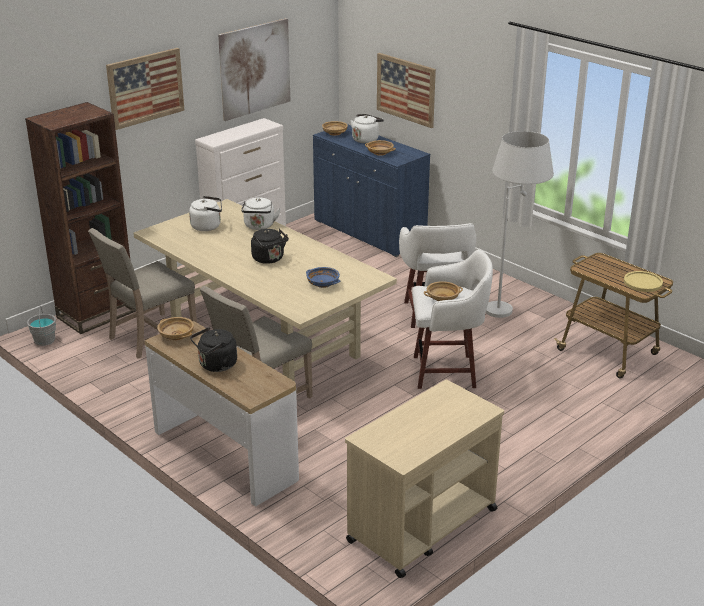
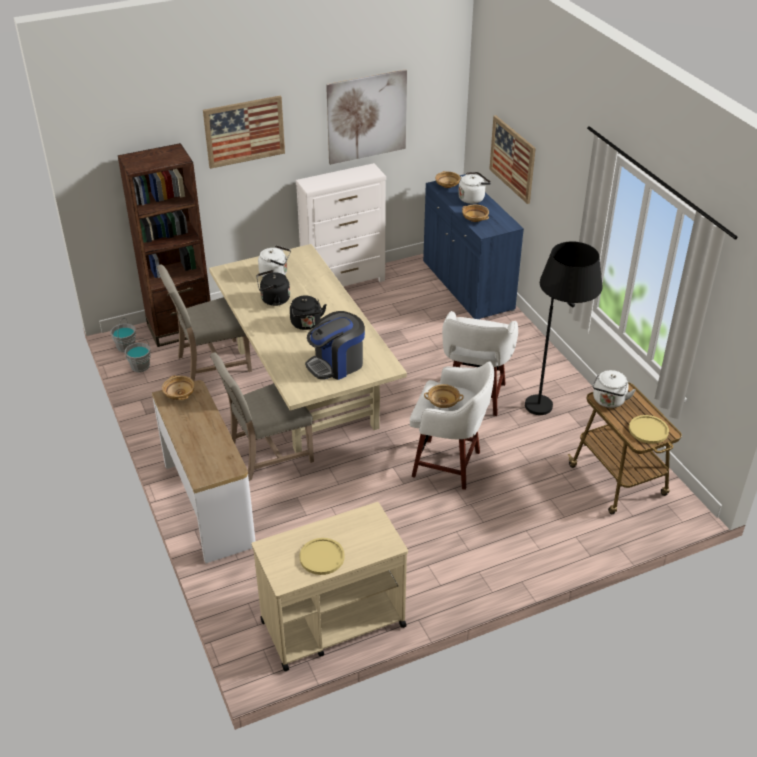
camera: 20 degrees right, 10 degrees up
black kettle [190,327,237,372] -> black kettle moved to [256,270,290,306]
white kettle [241,198,280,230] -> white kettle moved to [593,370,636,408]
blue bowl [306,267,340,288] -> coffee machine [305,311,365,380]
white floor lamp [486,131,554,318] -> black floor lamp [525,241,602,415]
none -> grey bucket [125,338,151,372]
none -> yellow plate [299,538,345,575]

